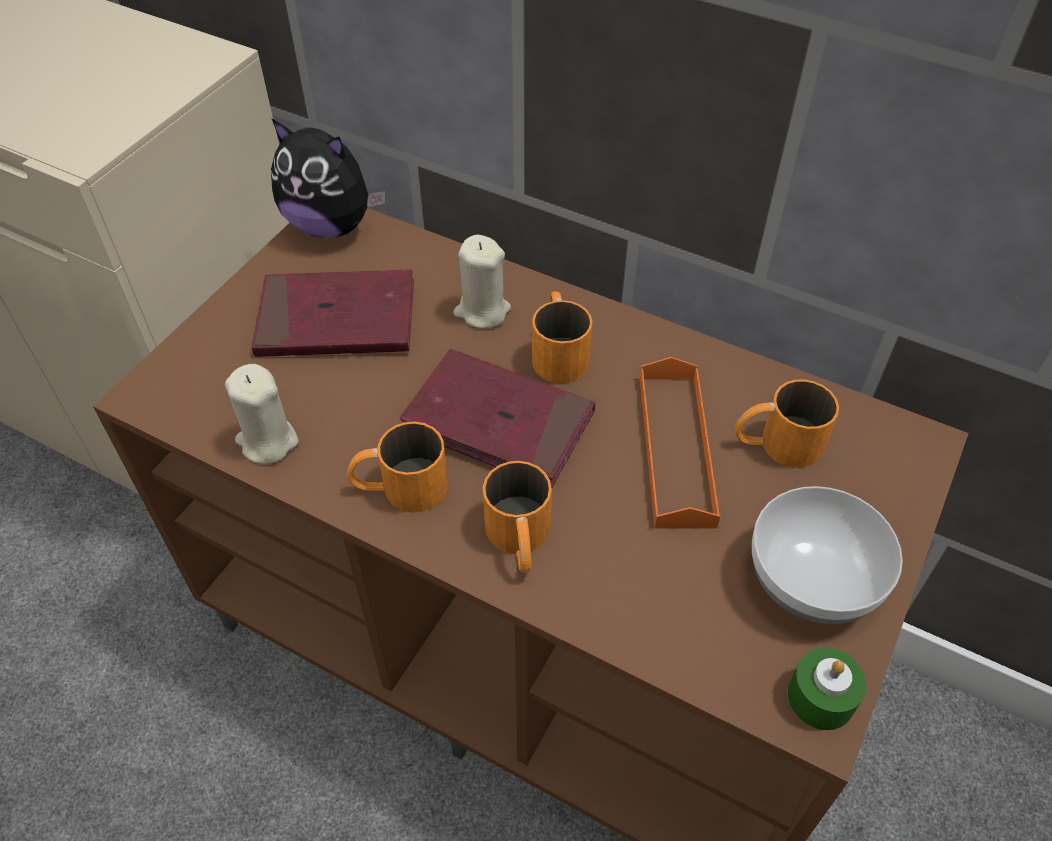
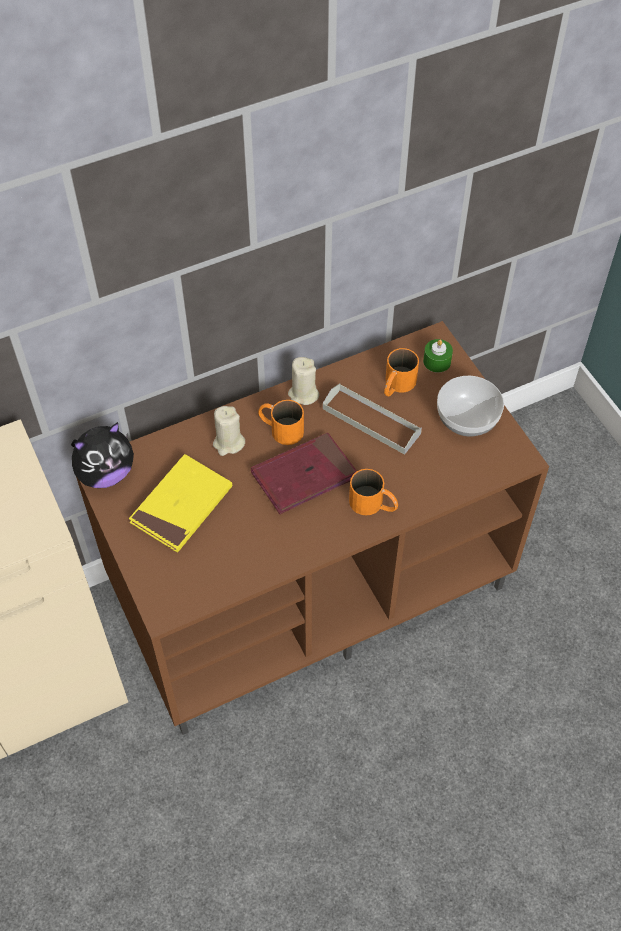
camera: 55 degrees left, 5 degrees up
beige candle [225,364,298,464] -> beige candle moved to [288,357,319,405]
red book [251,269,414,357] -> yellow book [129,454,232,553]
orange mug [347,422,448,513] -> none
orange tray [640,357,720,529] -> grey tray [323,383,422,455]
green candle [787,648,867,730] -> green candle moved to [423,339,453,373]

